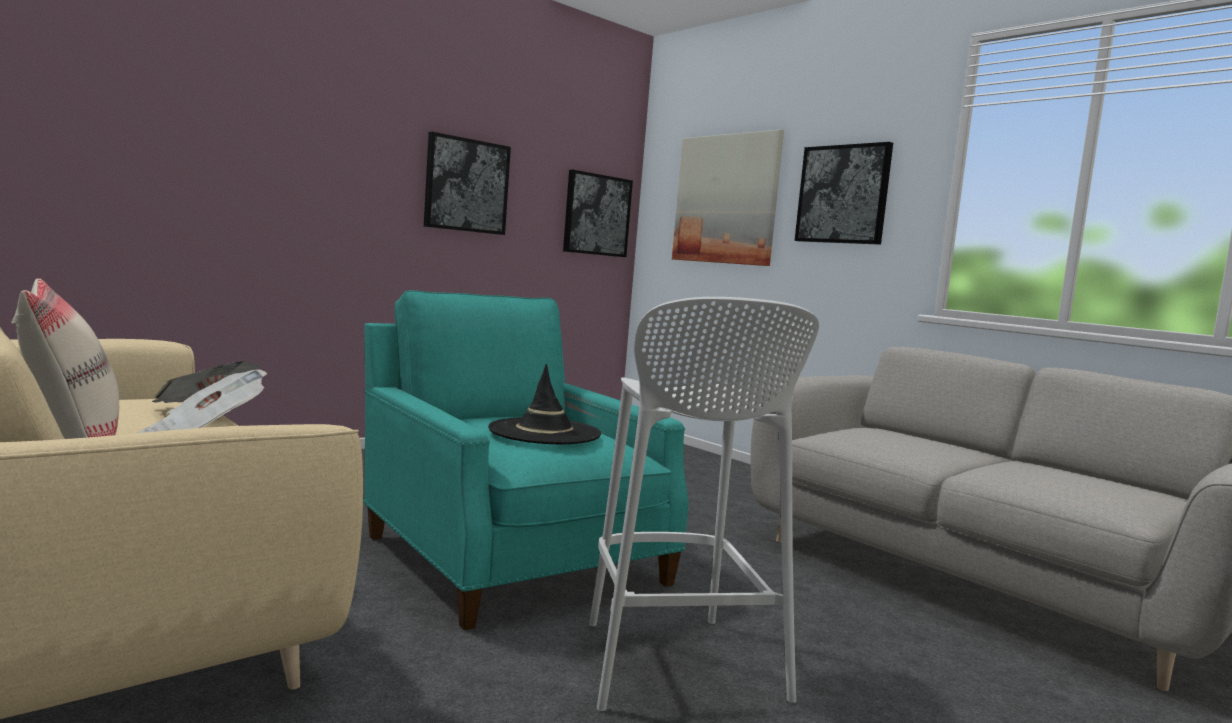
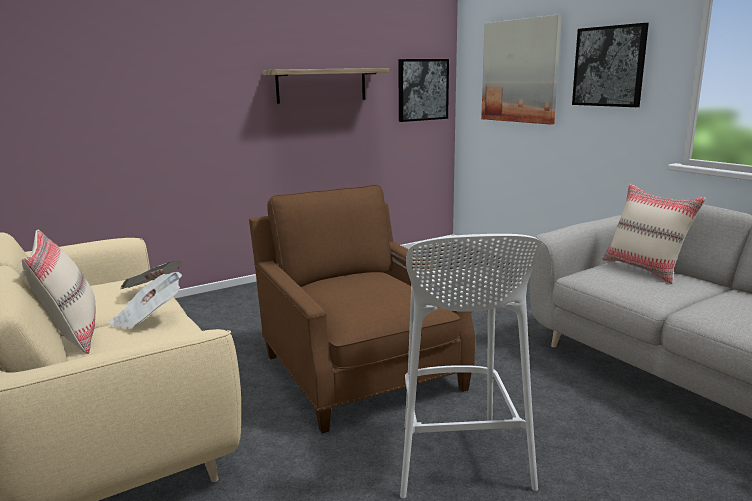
camera: 10 degrees right, 10 degrees up
turquoise armchair [363,290,689,630] -> brown armchair [249,185,475,433]
picture [424,132,511,235] -> shelf [263,68,389,104]
black hat [488,364,601,444] -> none
none -> beige pillow [602,184,706,284]

